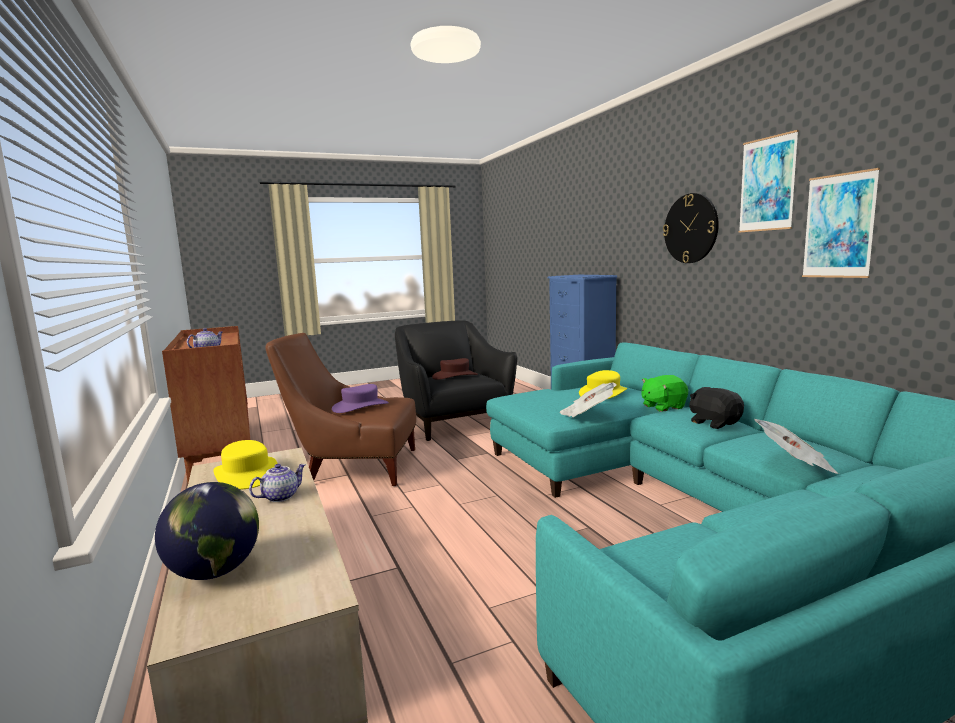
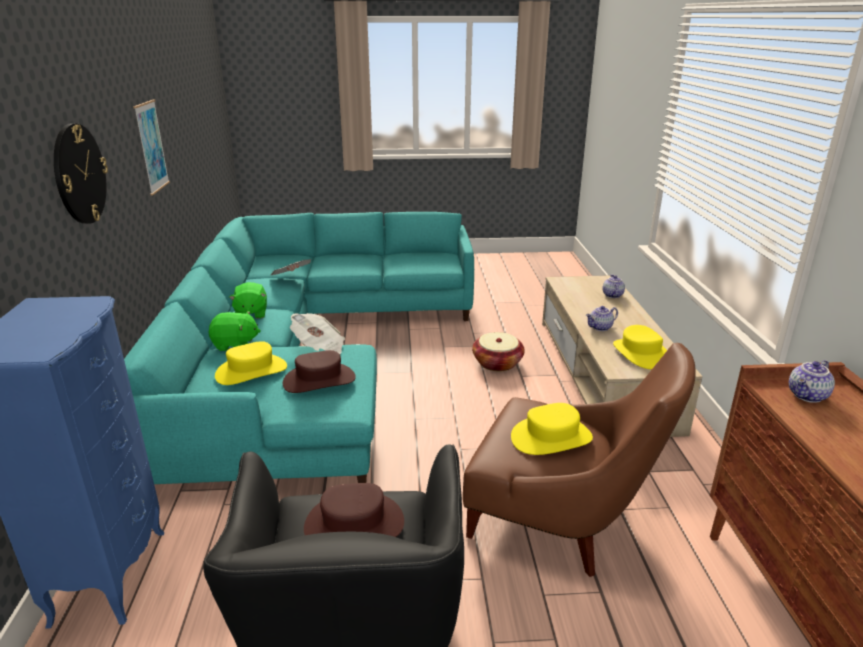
camera: 160 degrees left, 15 degrees up
globe [155,482,259,580] -> teapot [603,275,625,298]
purple hat [332,384,389,413] -> yellow hat [511,403,593,455]
black plush toy [689,387,744,429] -> green plush toy [229,282,267,319]
picture [739,130,799,233] -> none
none -> brown hat [283,350,356,393]
none -> basket [472,332,525,372]

